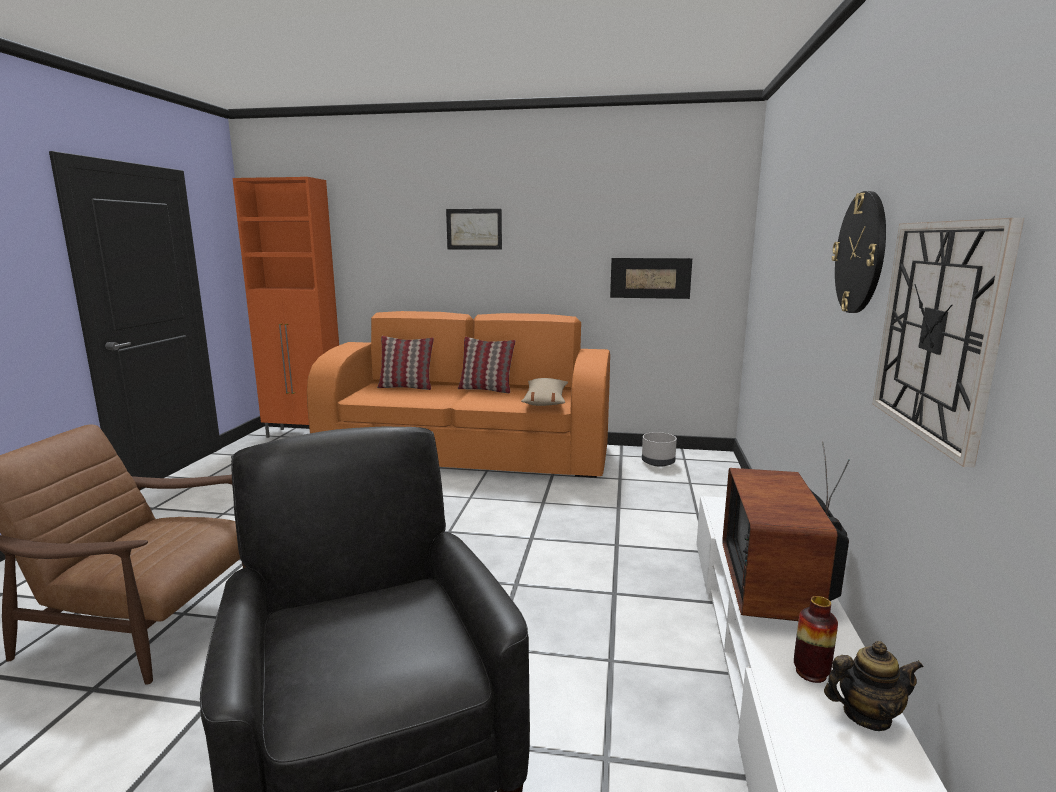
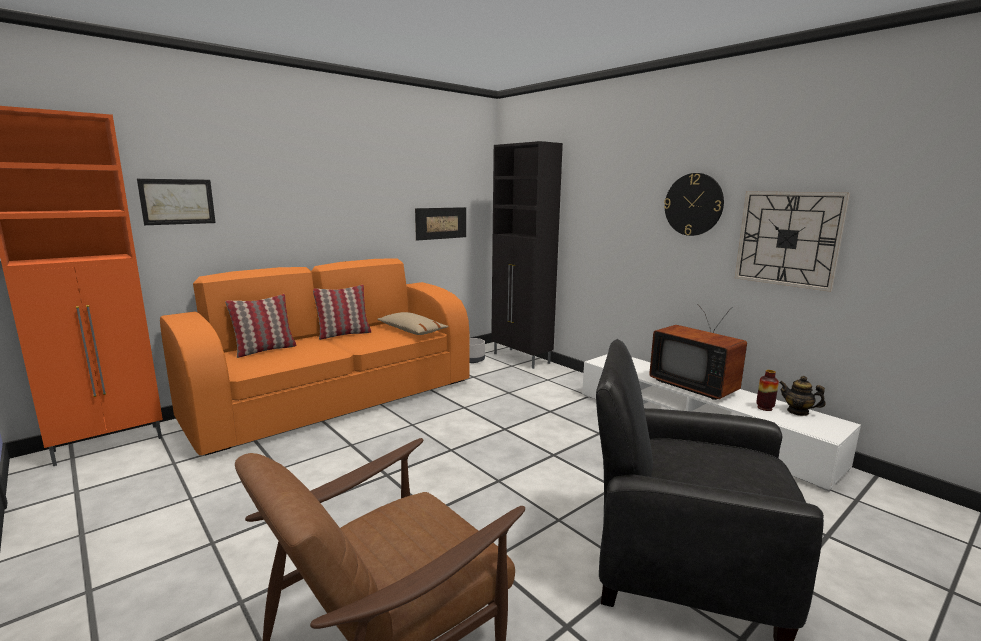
camera: 50 degrees left, 0 degrees up
picture [446,209,502,250] -> picture moved to [137,179,216,225]
teapot [824,641,924,731] -> teapot turned 90 degrees counterclockwise [779,376,826,416]
none -> black cabinet [491,141,563,369]

